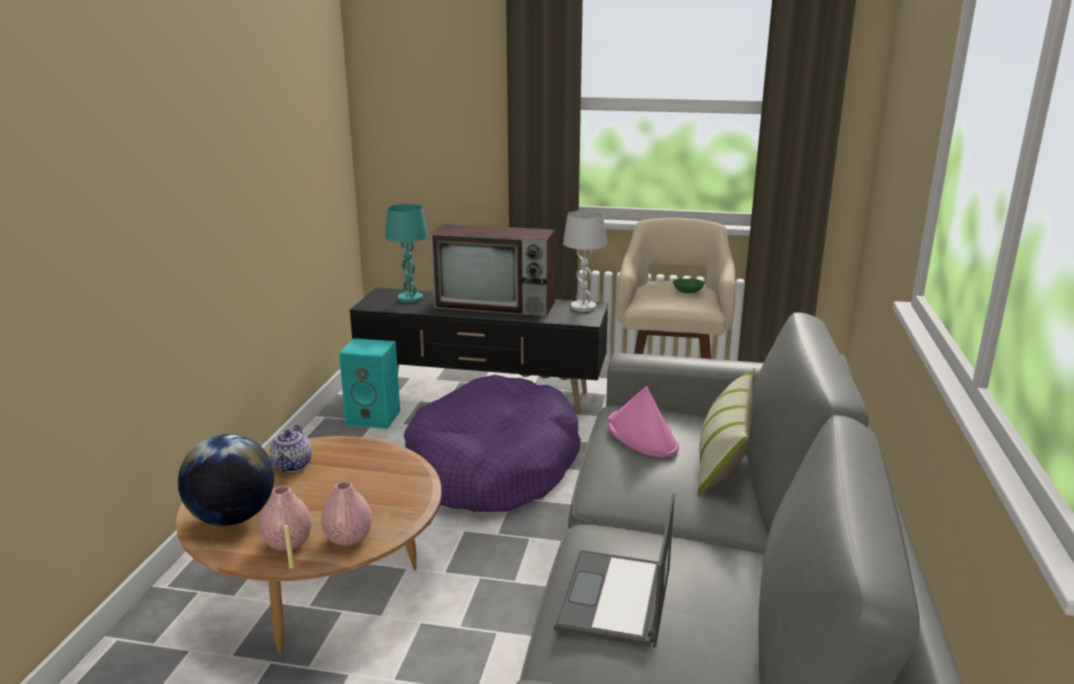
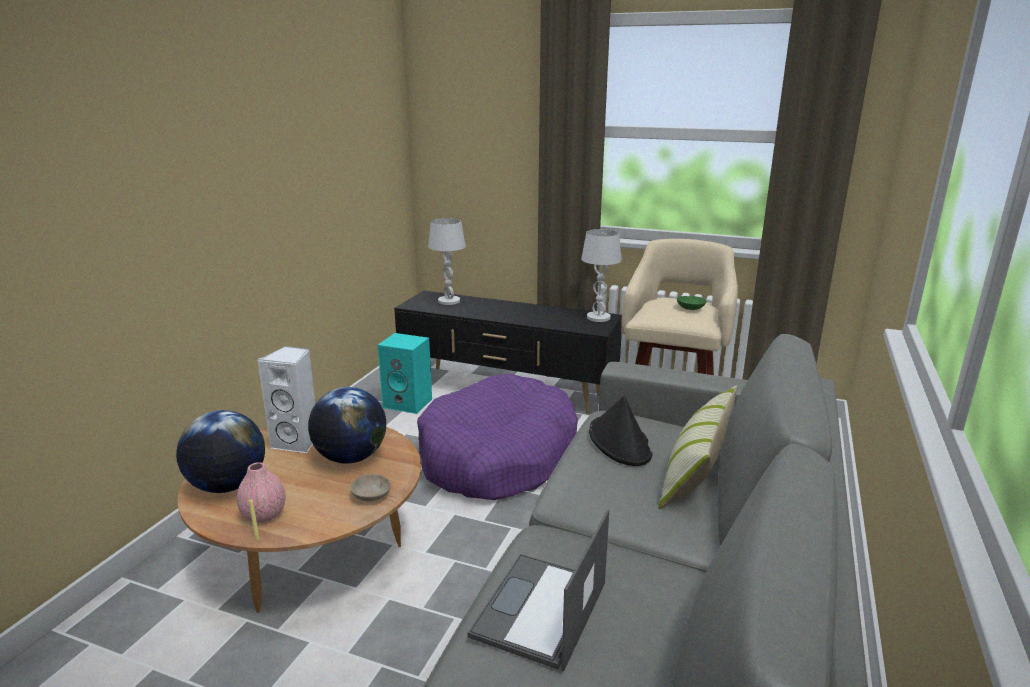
camera: 10 degrees right, 0 degrees up
teapot [269,425,312,472] -> white speaker [257,346,316,454]
pink vase [321,481,372,546] -> none
turquoise table lamp [385,204,428,303] -> white table lamp [428,218,466,305]
television [430,224,555,317] -> none
pink hat [608,386,679,457] -> black hat [589,396,652,466]
none -> globe [308,387,386,464]
none -> beige bowl [351,474,391,502]

